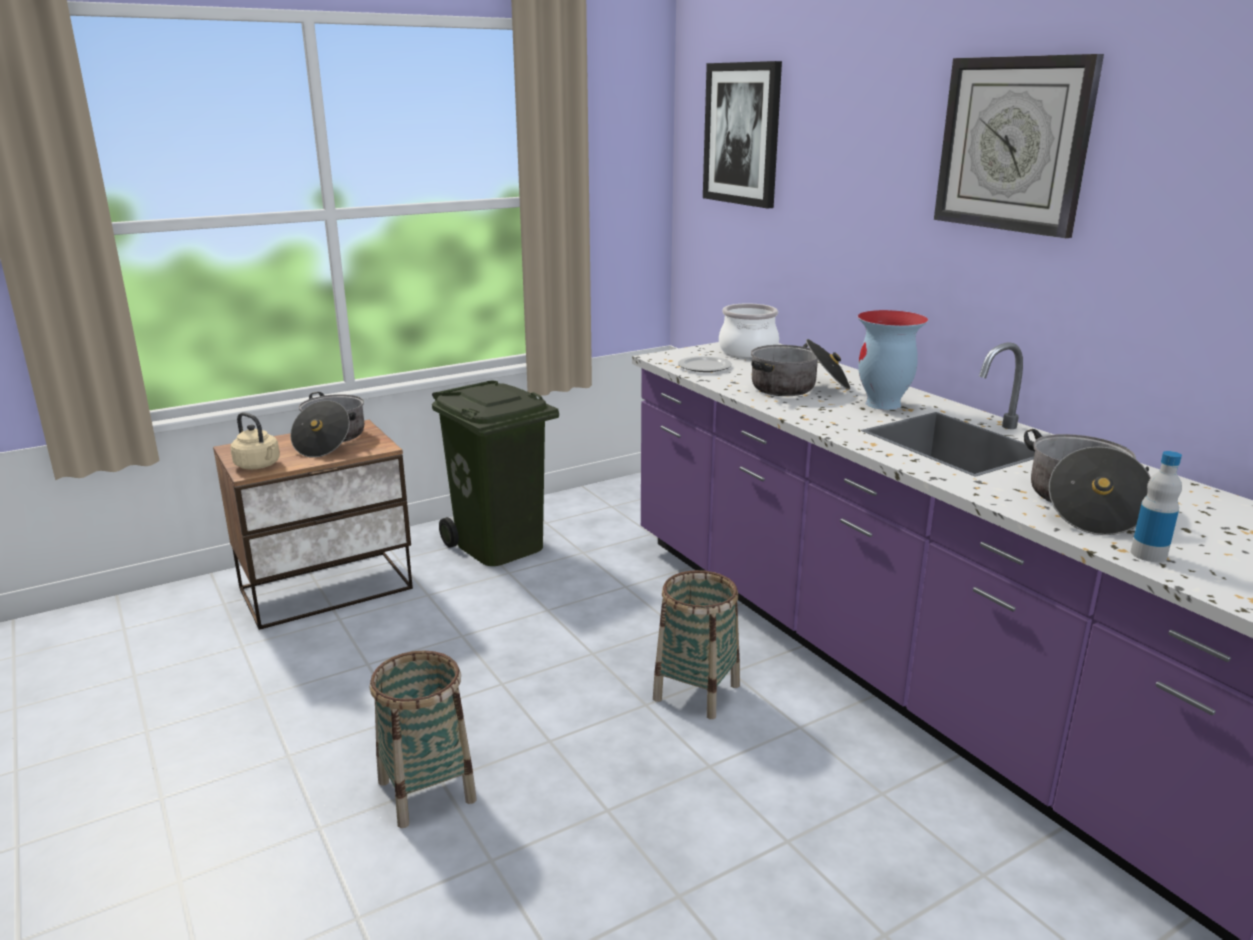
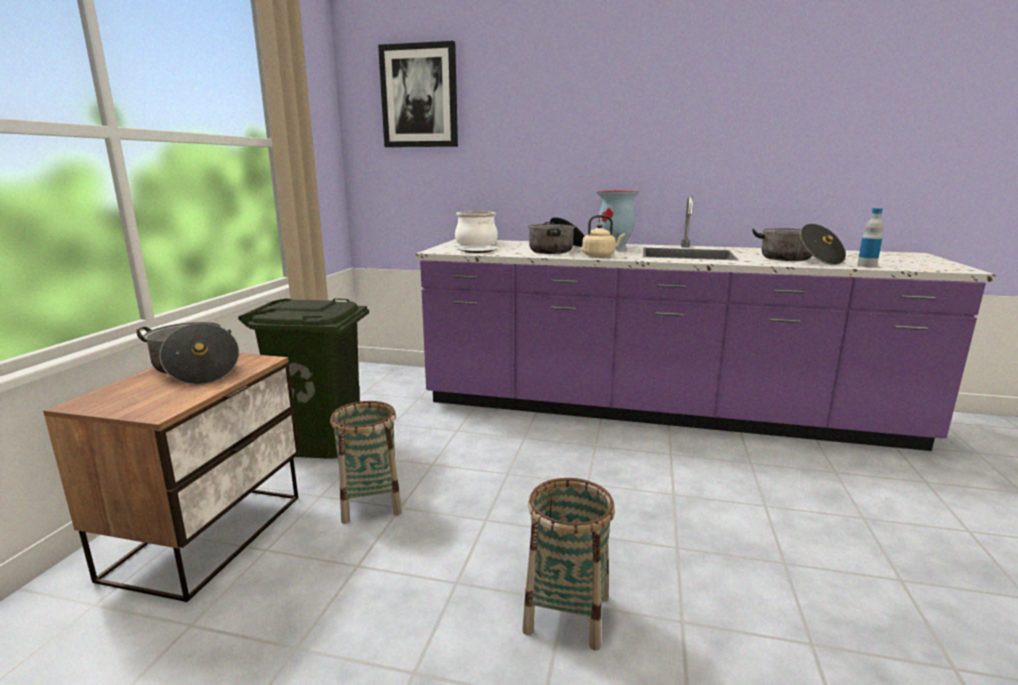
camera: 45 degrees left, 5 degrees down
beige kettle [230,412,280,469] -> beige kettle moved to [582,215,625,257]
basket [653,570,740,719] -> basket moved to [330,401,402,524]
wall clock [934,54,1104,239] -> none

